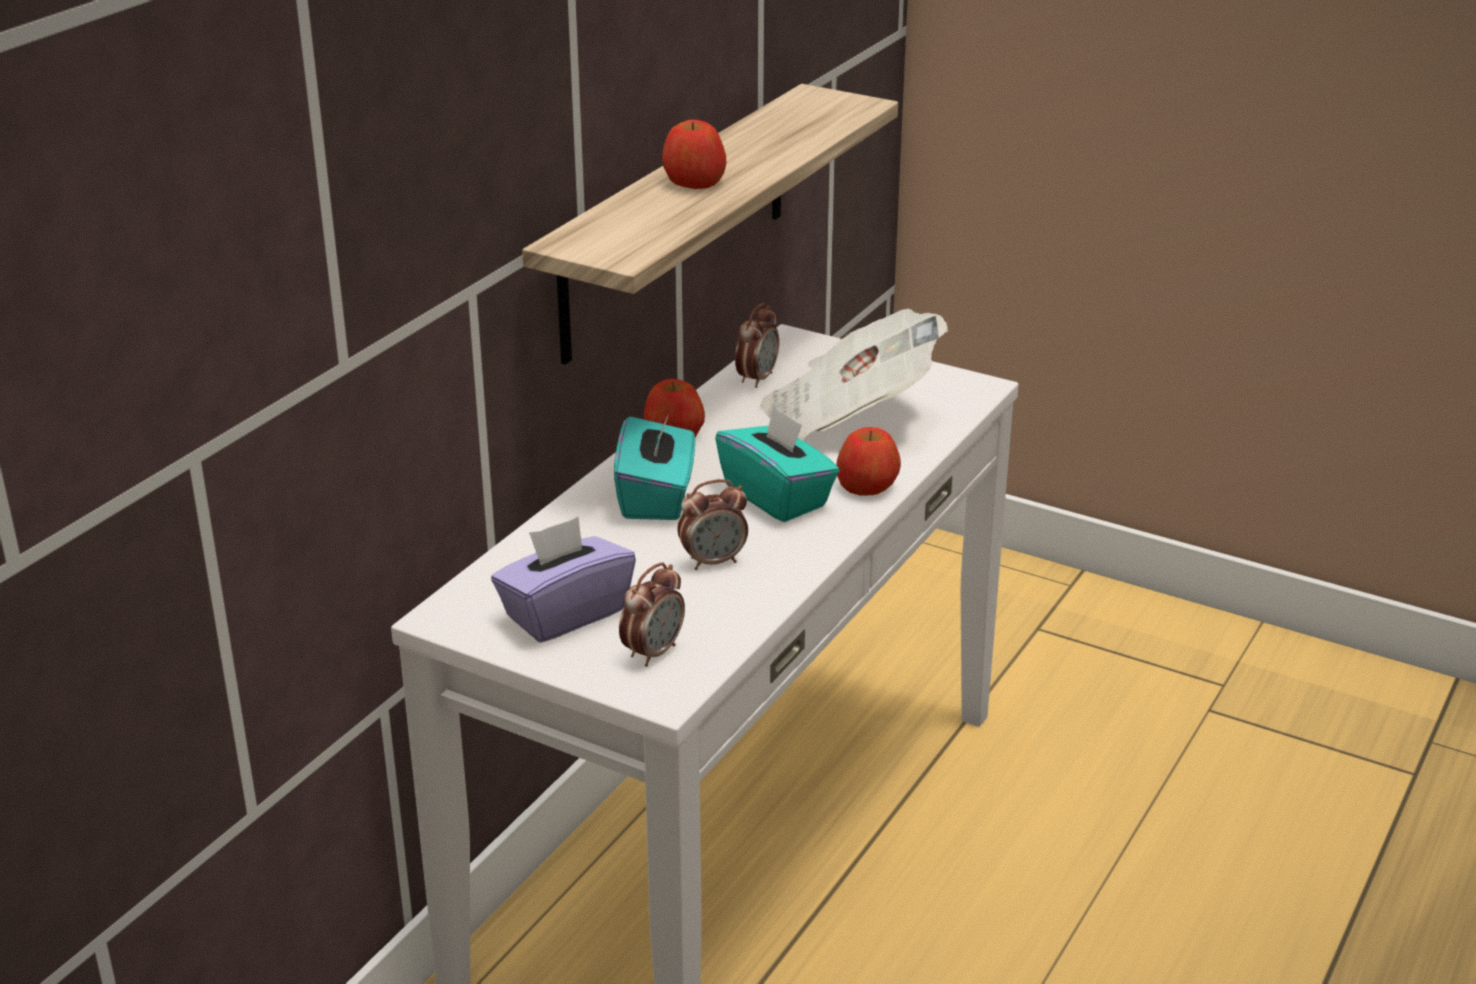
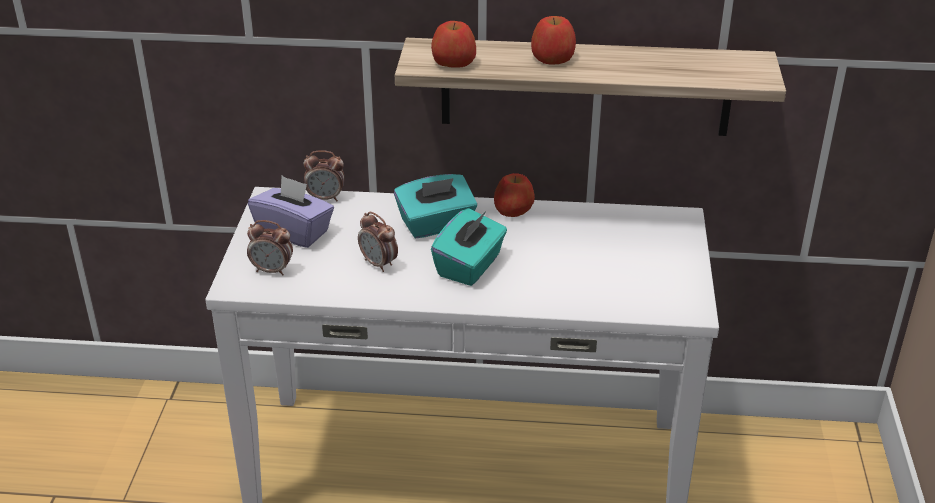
camera: 65 degrees right, 5 degrees up
alarm clock [735,303,779,388] -> alarm clock moved to [304,150,344,201]
newspaper [760,308,948,439] -> none
apple [836,427,901,496] -> apple moved to [431,21,476,68]

